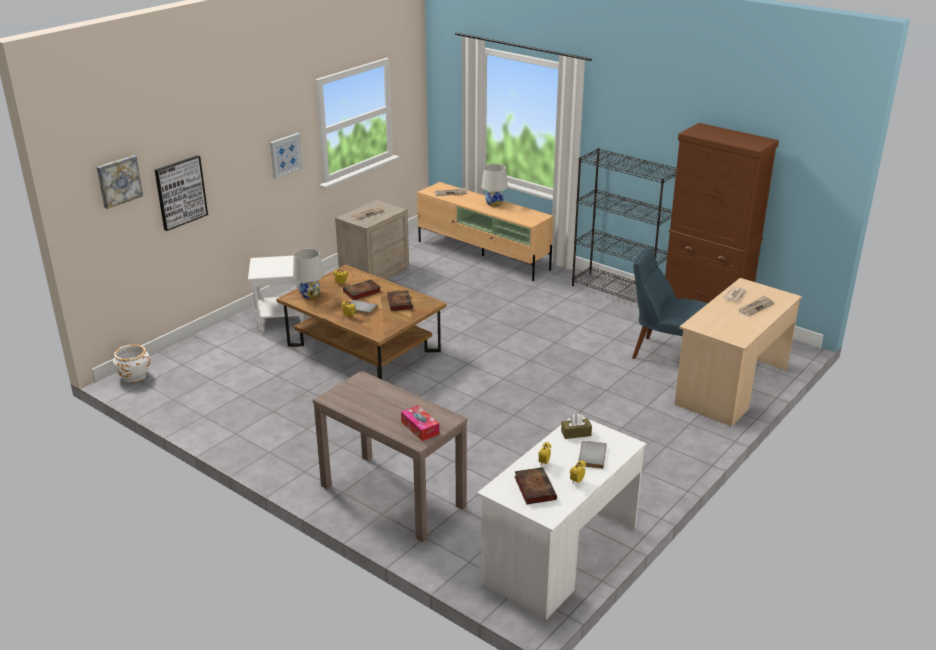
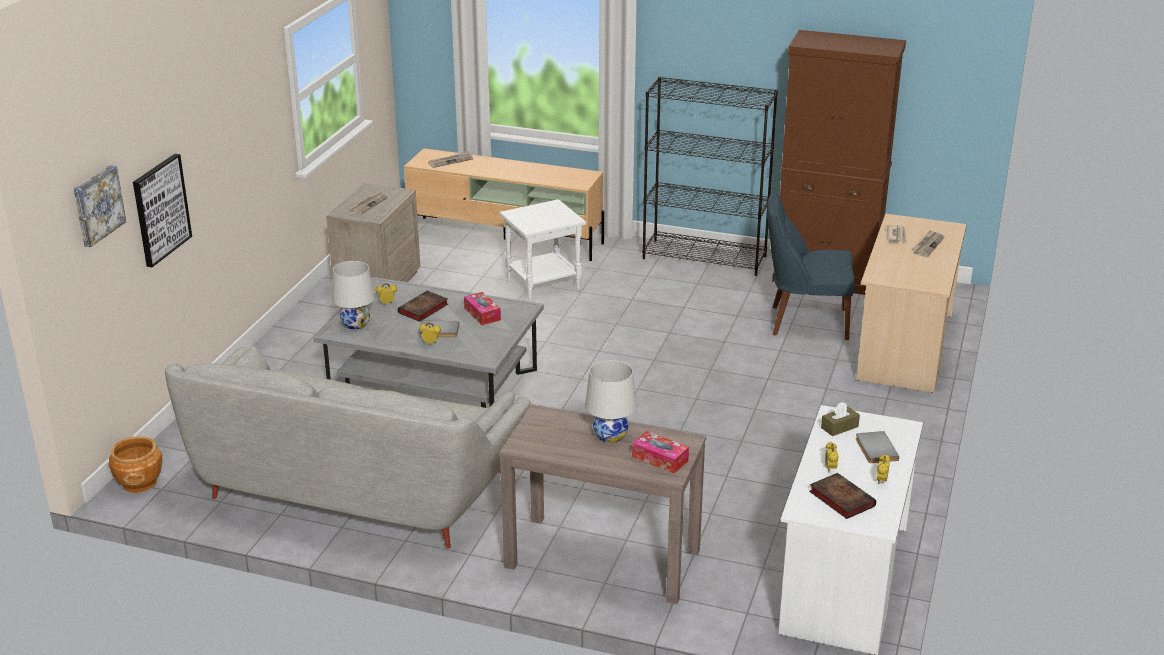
camera: 20 degrees left, 0 degrees up
white planter [113,344,150,383] -> brown planter [109,436,163,493]
white side table [248,256,304,331] -> white side table moved to [499,199,586,301]
picture [270,133,303,179] -> none
brown coffee table [276,265,447,379] -> grey coffee table [313,277,544,408]
book [387,291,413,311] -> tissue box [464,292,501,325]
white table lamp [482,164,508,207] -> white table lamp moved to [585,360,637,443]
none -> grey sofa [165,346,531,549]

